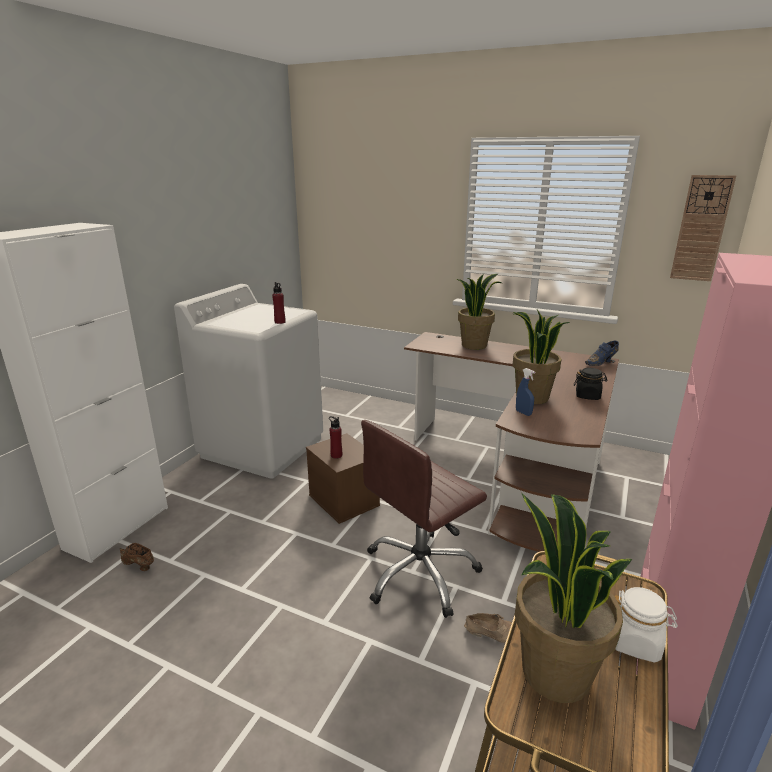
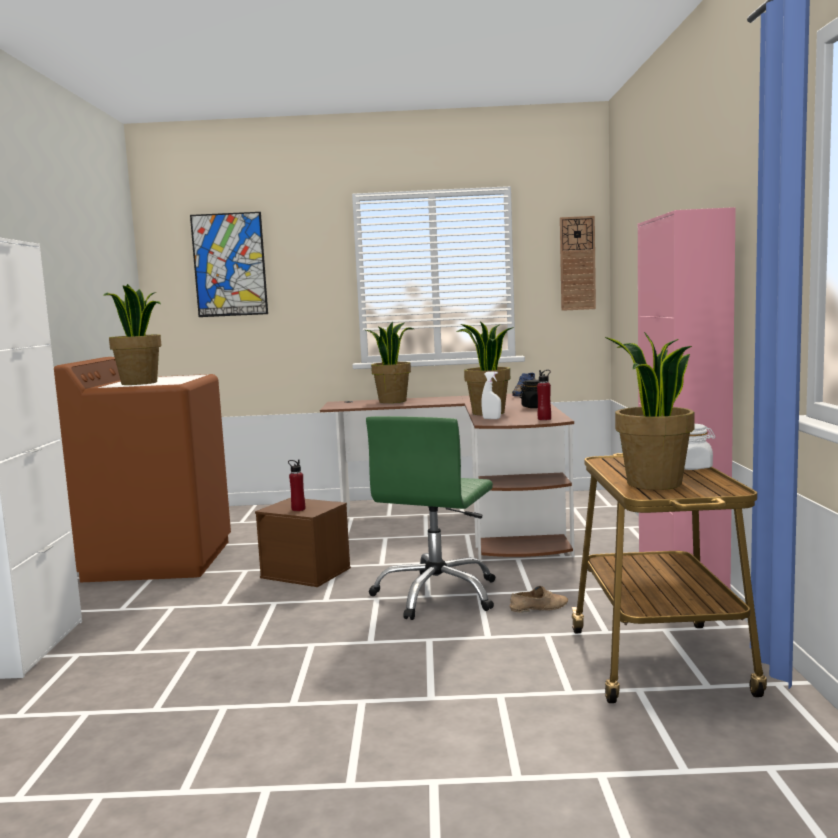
camera: 25 degrees left, 15 degrees down
brown shoe [120,543,154,571] -> none
white washing machine [174,284,323,479] -> brown washing machine [54,357,231,583]
red bottle [272,282,286,324] -> red bottle moved to [537,370,551,420]
brown office chair [361,420,487,618] -> green office chair [366,416,495,620]
blue spray bottle [516,368,535,416] -> white spray bottle [481,371,501,419]
none -> potted plant [104,284,162,385]
none -> picture [190,212,268,317]

